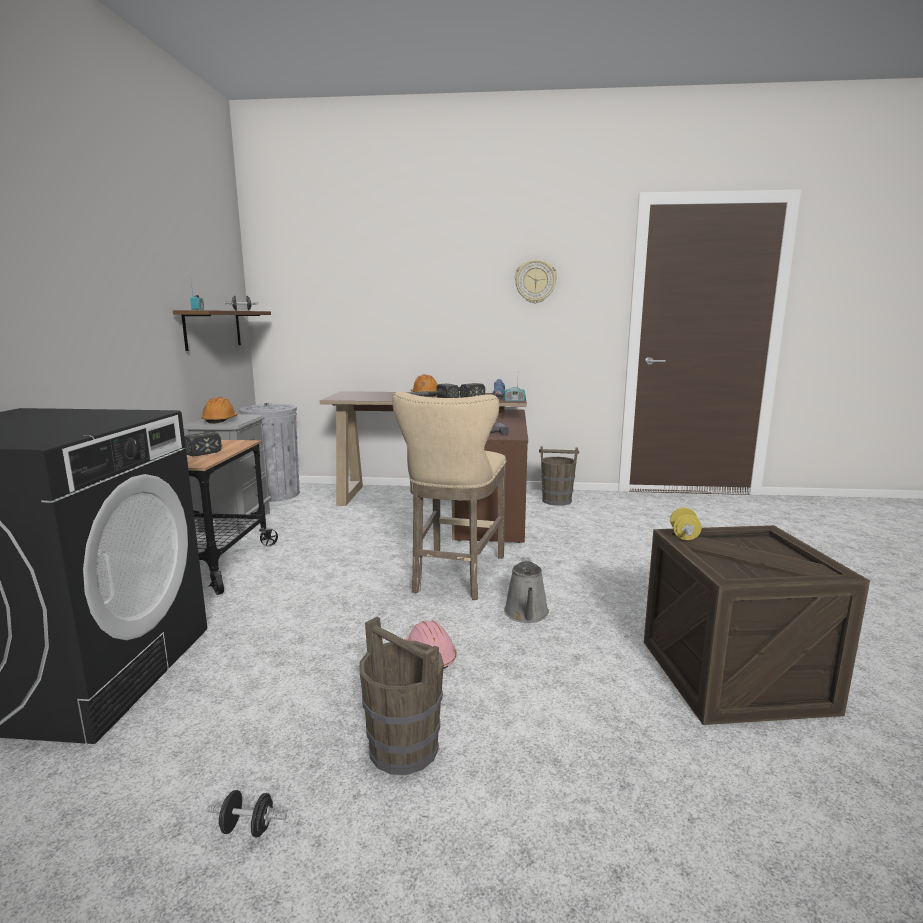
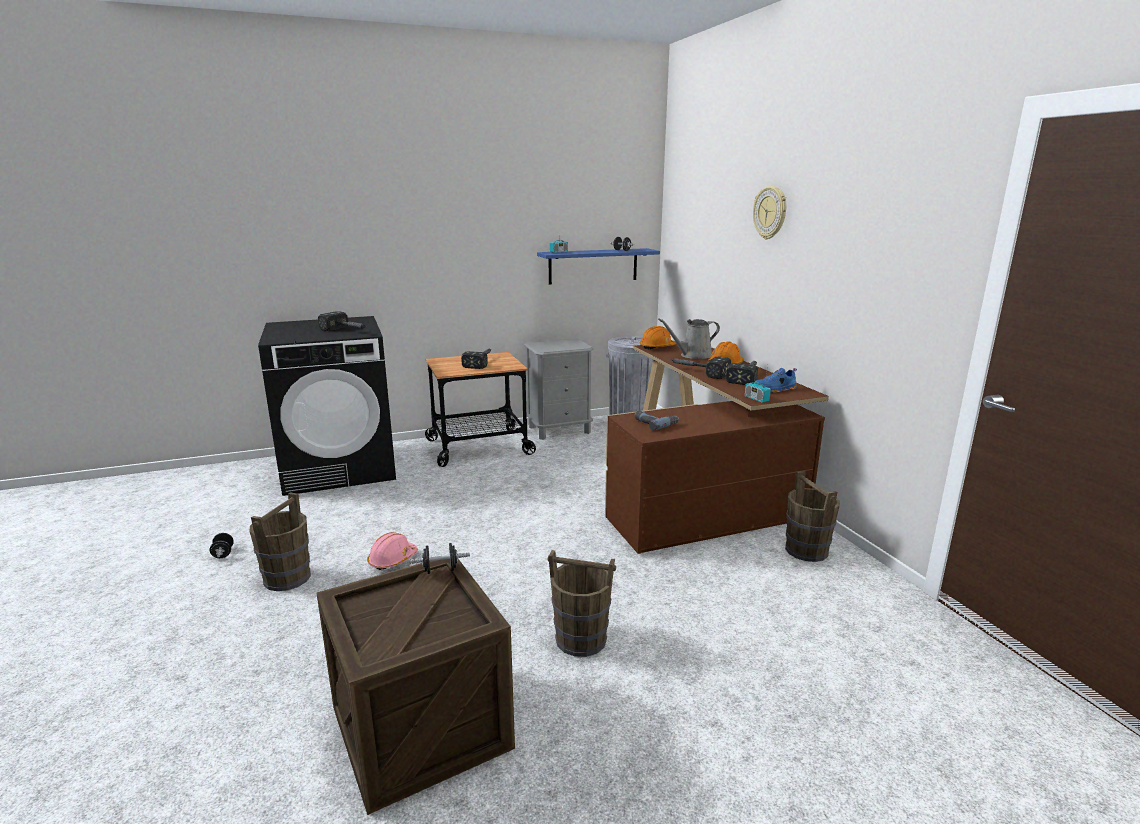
camera: 65 degrees right, 5 degrees up
brown shelf [173,310,271,351] -> blue shelf [537,248,660,285]
orange hard hat [201,397,238,424] -> orange hard hat moved to [640,326,676,349]
beige stool [392,392,506,600] -> none
grey watering can [504,557,549,623] -> grey watering can moved to [658,319,720,359]
wall clock [515,259,557,303] -> wall clock moved to [753,186,787,239]
yellow dumbbell [670,508,702,540] -> black dumbbell [409,543,470,574]
none -> hammer [318,311,367,331]
none -> brown bucket [548,550,616,657]

